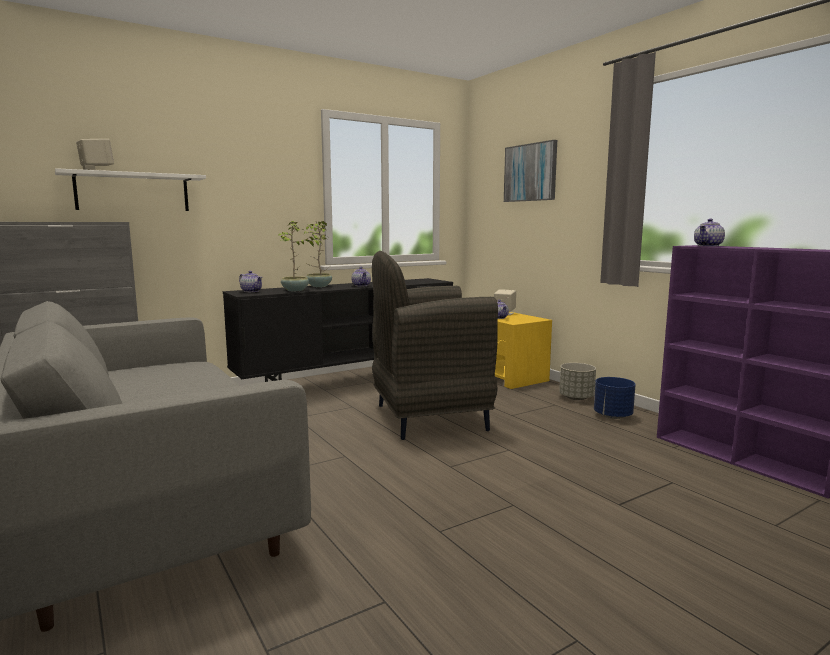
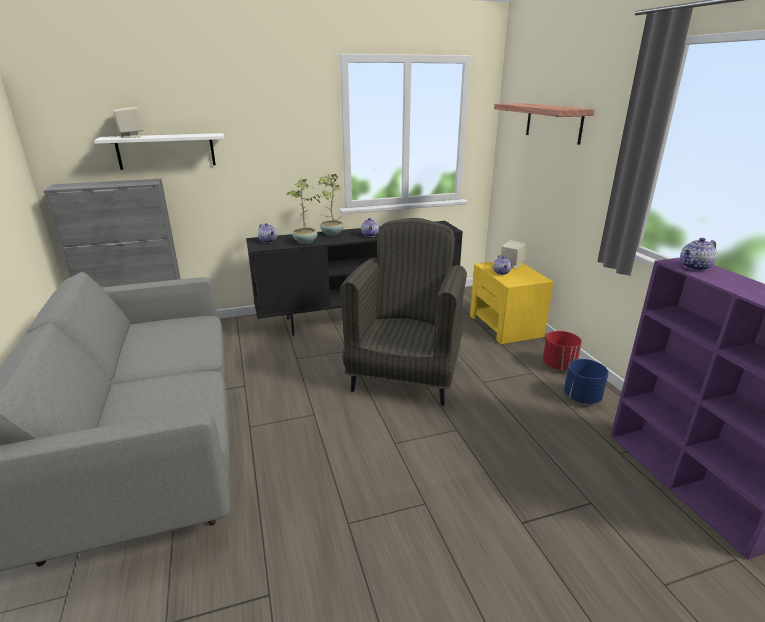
camera: 15 degrees right, 15 degrees up
grey armchair [372,251,498,440] -> grey armchair turned 105 degrees clockwise [340,218,467,406]
picture [504,140,557,202] -> shelf [494,103,594,145]
grey planter [559,363,596,400] -> red planter [543,331,582,370]

